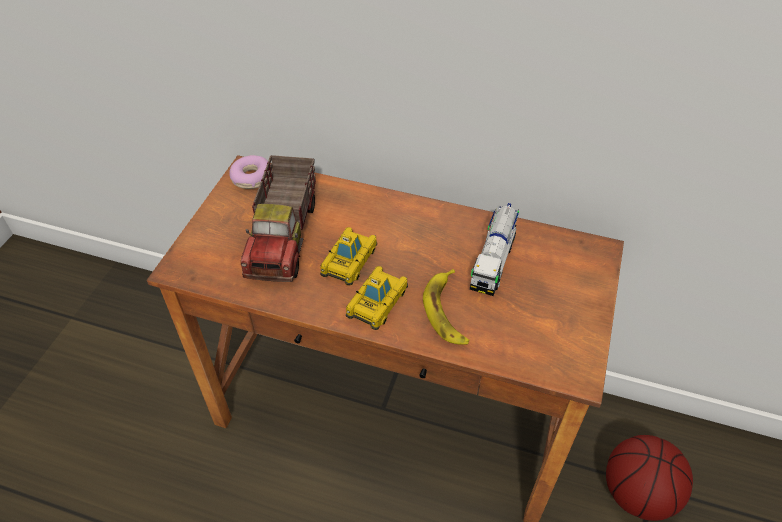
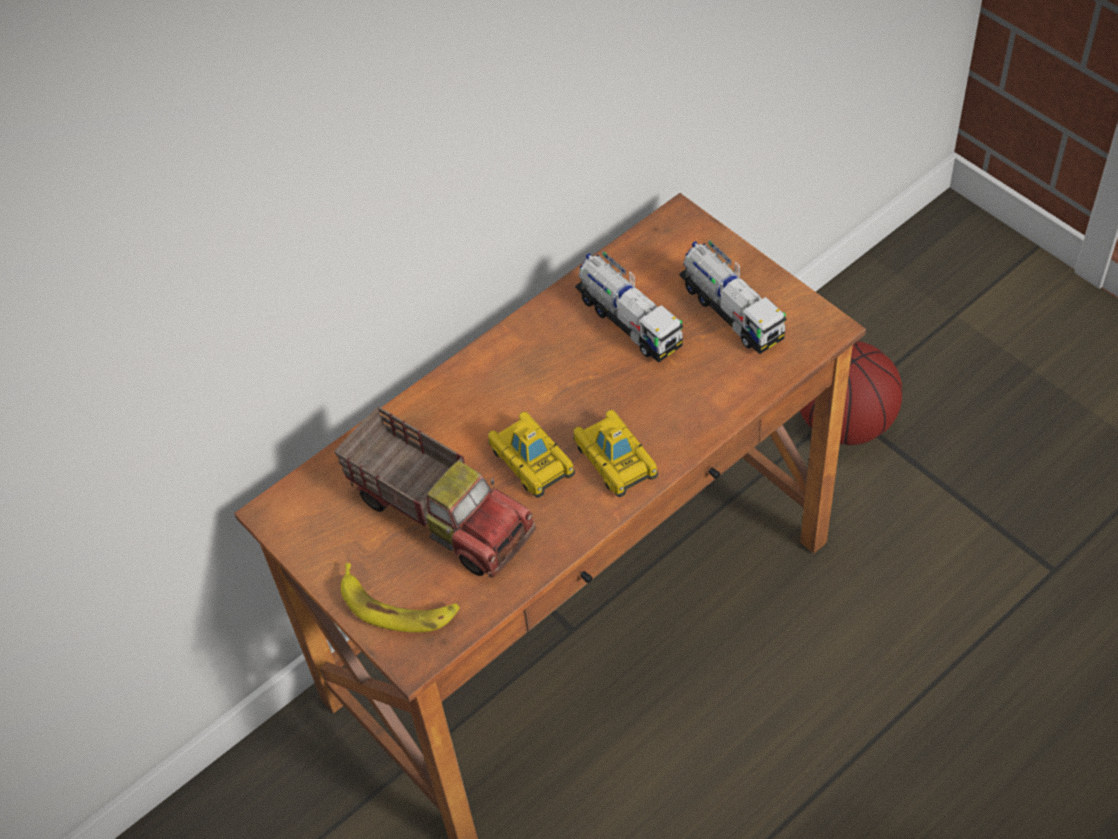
camera: 55 degrees left, 5 degrees up
donut [229,155,272,189] -> none
banana [423,269,469,345] -> banana moved to [341,563,460,633]
none -> toy truck [679,239,787,354]

